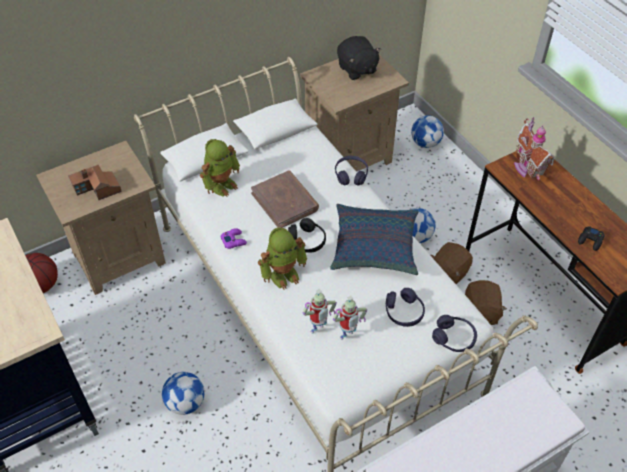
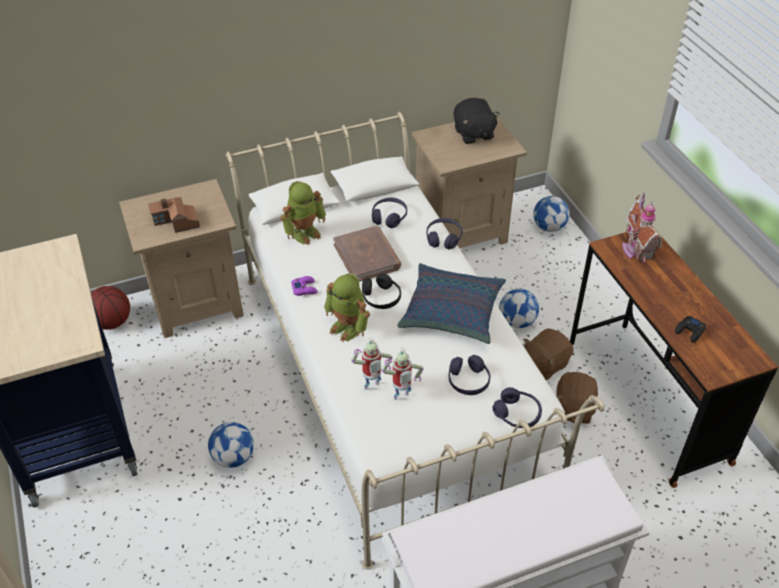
camera: 10 degrees right, 5 degrees down
toy robot [258,227,307,290] -> toy robot turned 60 degrees clockwise [324,273,370,342]
none -> purple headphones [372,198,407,228]

